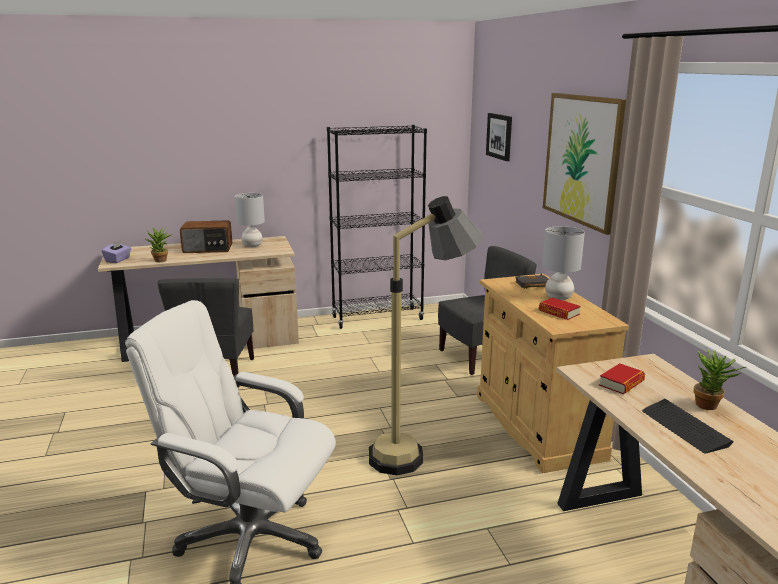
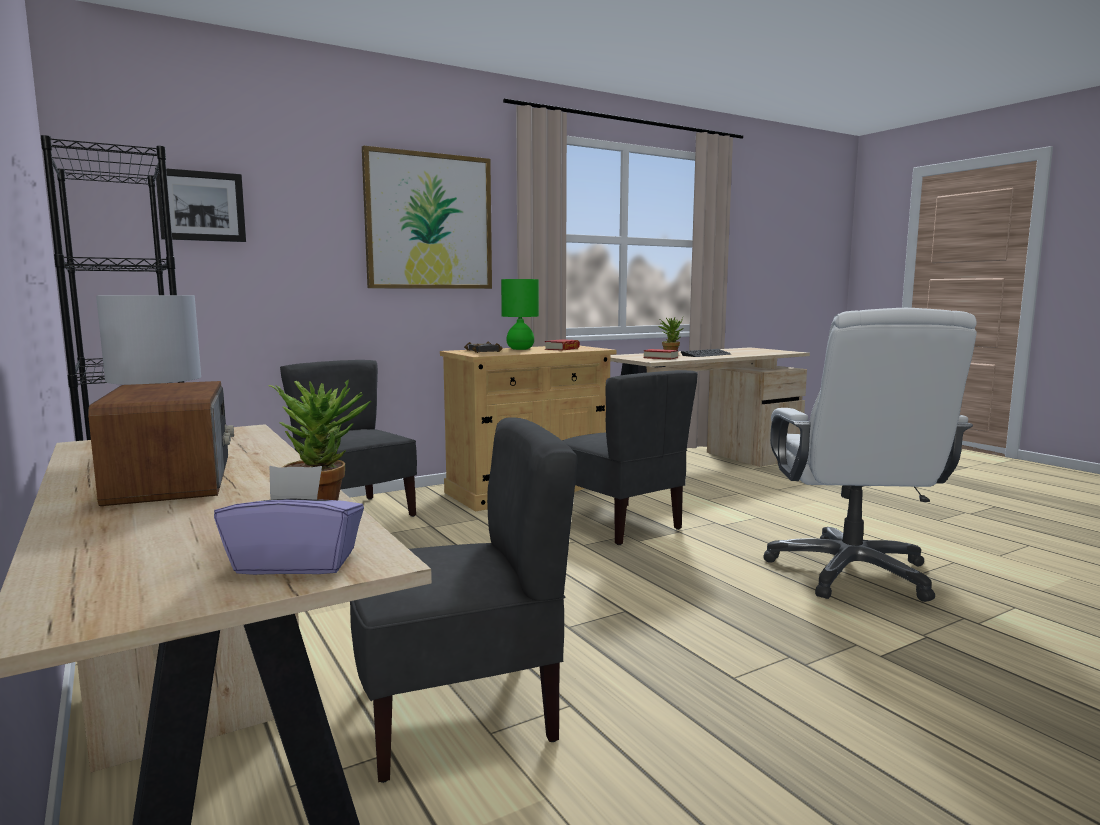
camera: 105 degrees left, 10 degrees down
floor lamp [369,196,484,475] -> grey chair [562,370,698,545]
grey table lamp [542,226,585,300] -> green table lamp [501,279,539,350]

